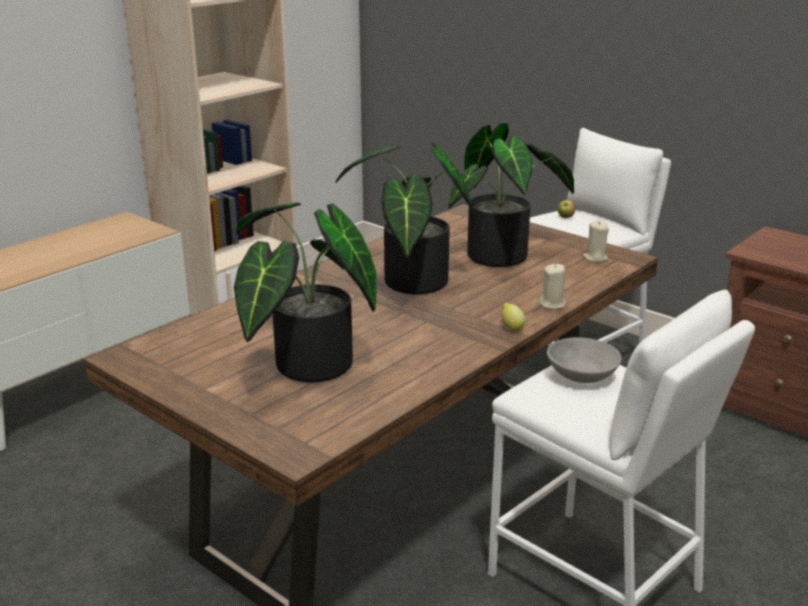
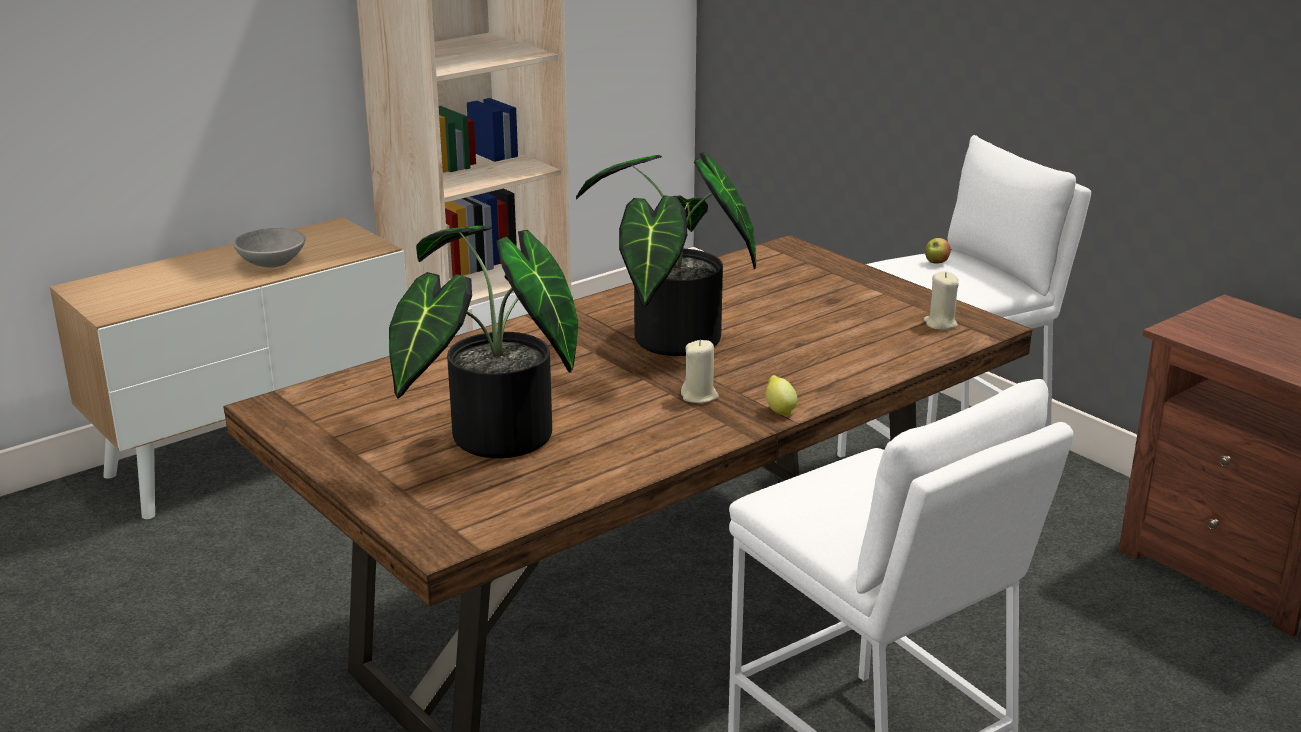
camera: 10 degrees right, 0 degrees up
potted plant [448,123,574,267] -> none
beige candle [539,264,566,309] -> beige candle moved to [681,340,719,403]
grey bowl [547,337,621,383] -> grey bowl moved to [233,228,306,267]

